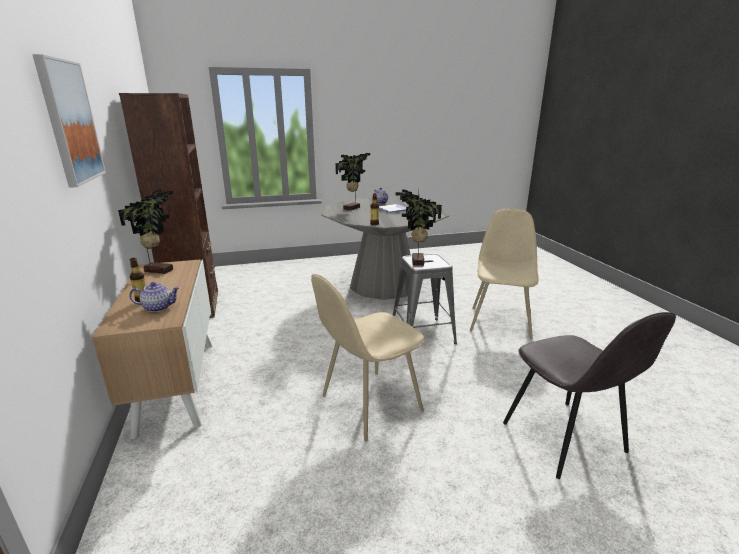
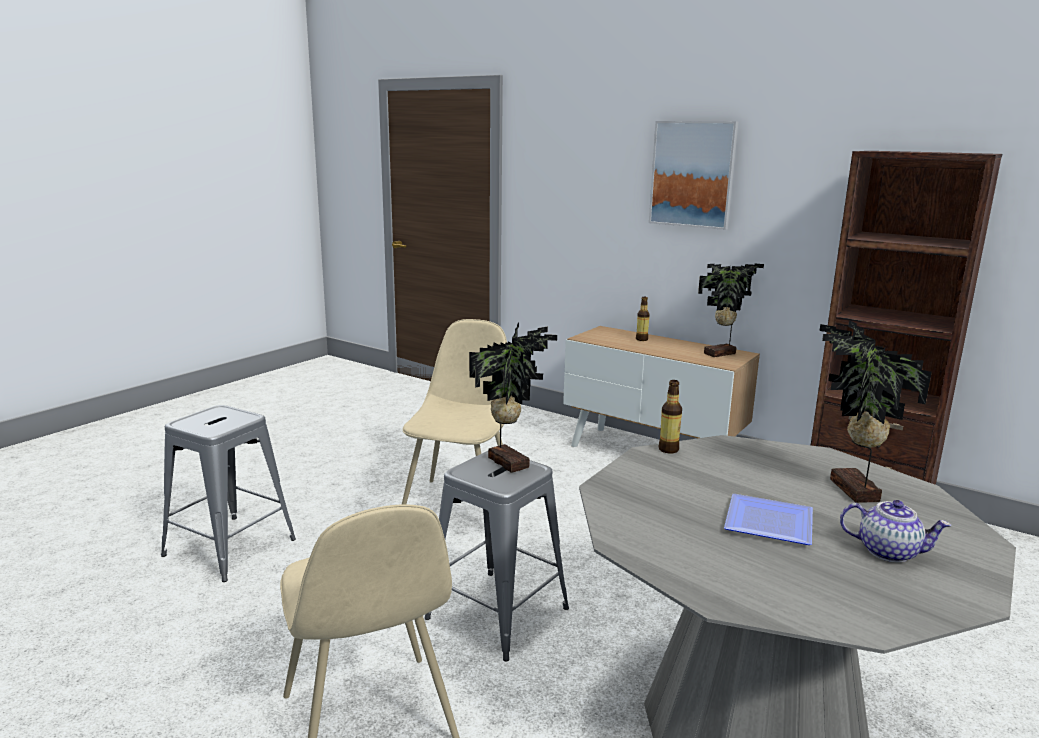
camera: 140 degrees right, 5 degrees down
teapot [129,282,180,312] -> none
grey chair [503,312,676,479] -> grey stool [161,405,296,582]

